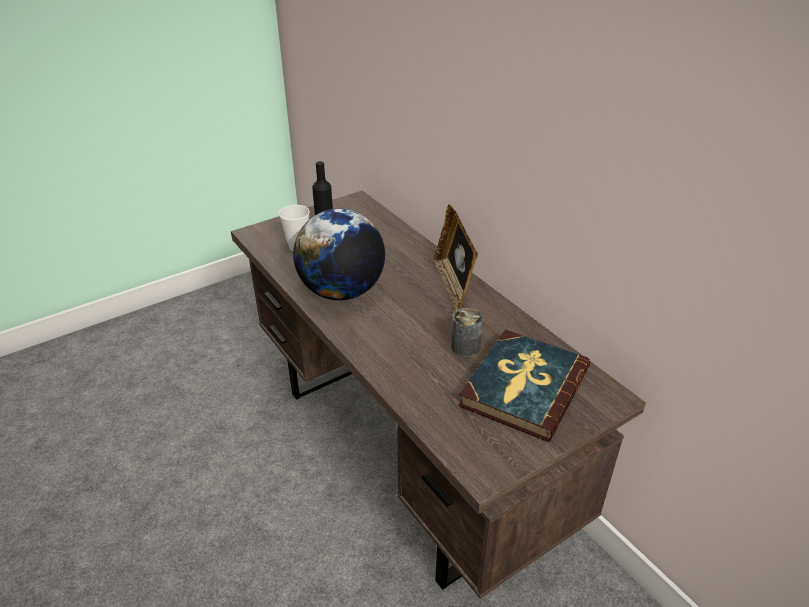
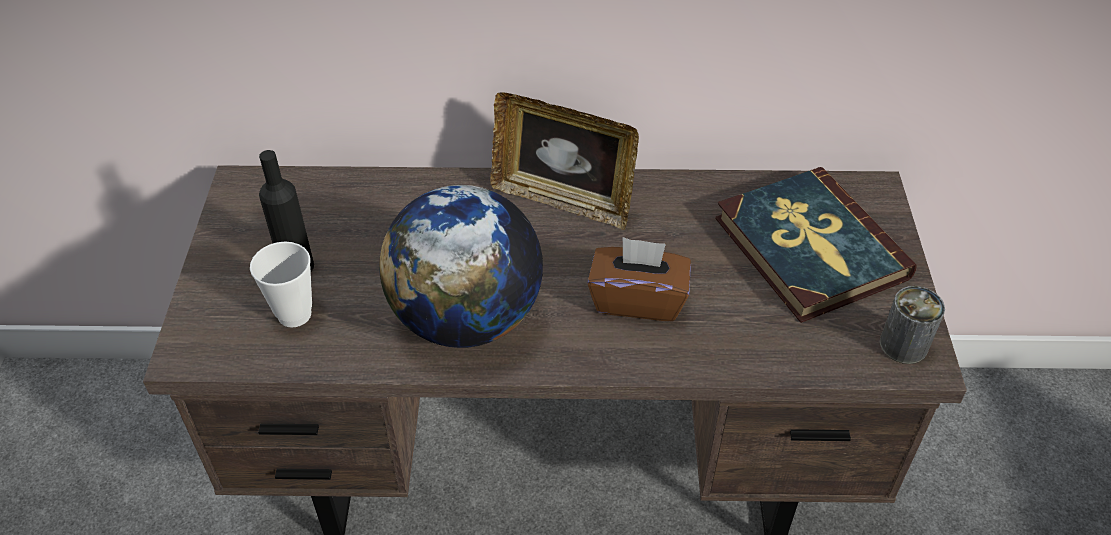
camera: 55 degrees left, 10 degrees up
can [451,308,483,358] -> can moved to [880,286,945,364]
none -> brown tissue box [587,237,691,321]

